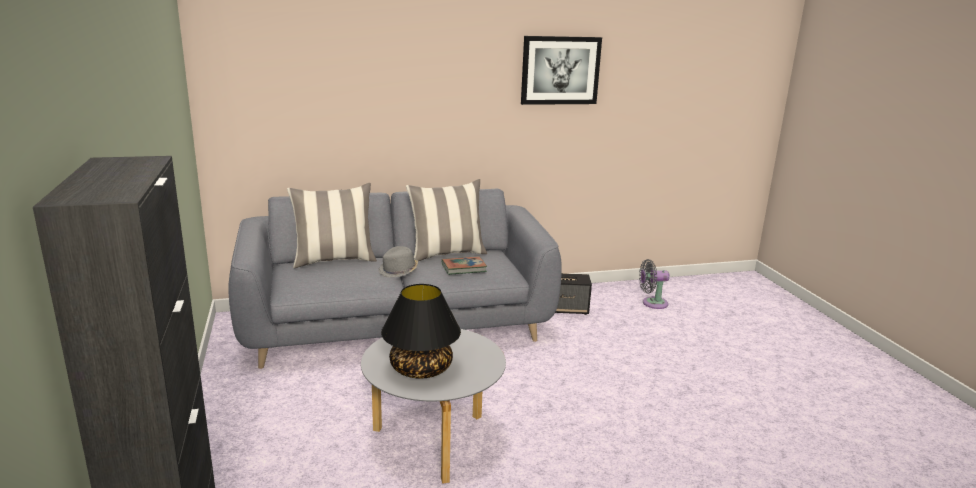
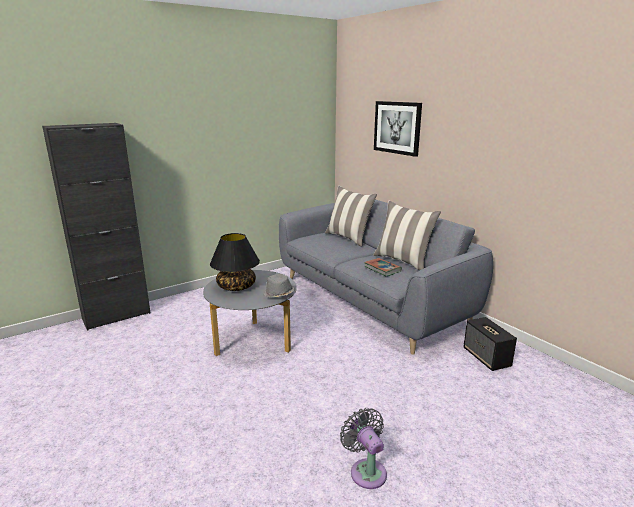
camera: 70 degrees right, 0 degrees up
grey hat [378,246,418,277] -> grey hat moved to [263,274,295,298]
picture [521,36,602,105] -> picture moved to [374,101,422,157]
grey fan [639,259,670,309] -> grey fan moved to [340,408,387,489]

